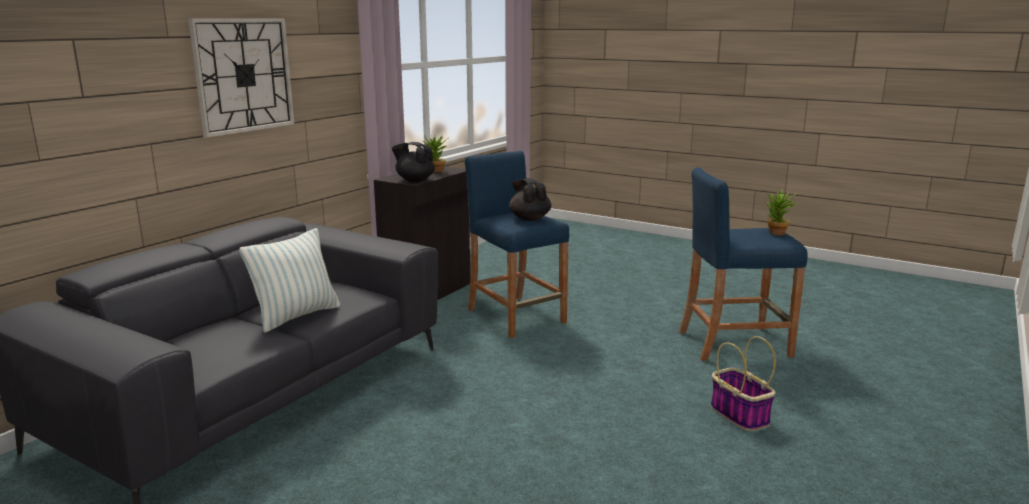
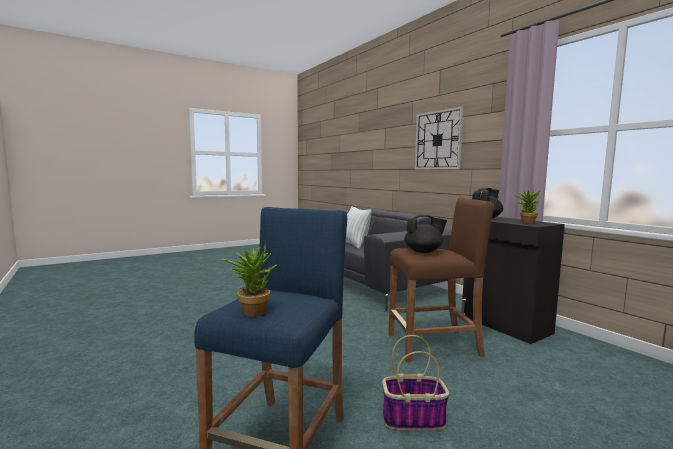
camera: 115 degrees right, 10 degrees down
blue stool [464,151,569,338] -> brown stool [388,197,494,362]
basket [711,336,776,431] -> basket moved to [382,335,449,430]

